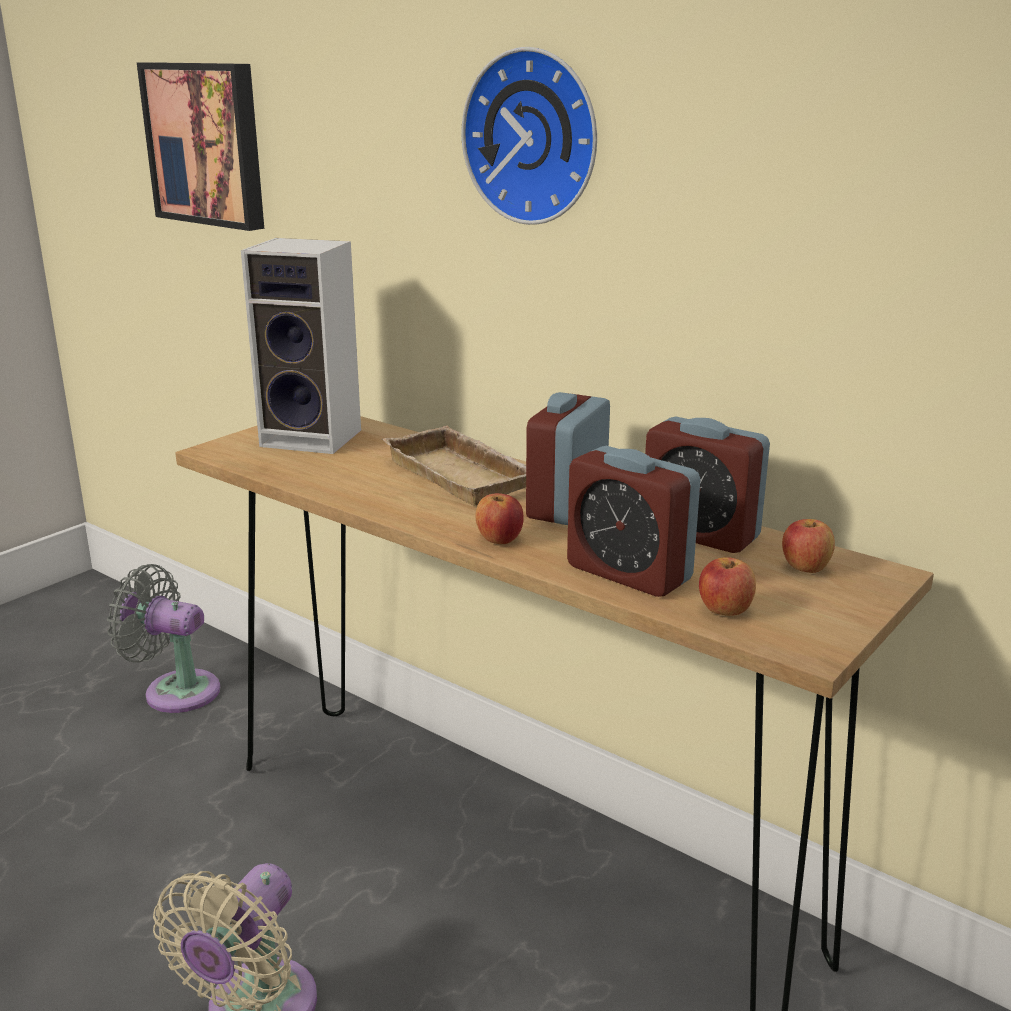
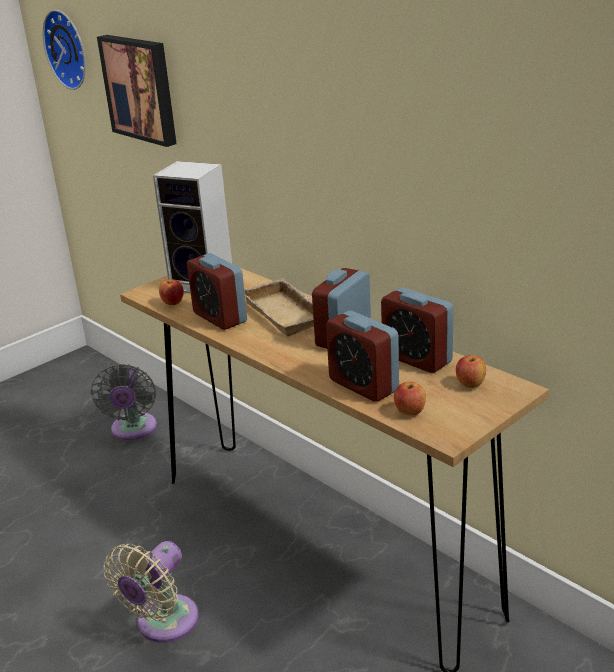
camera: 10 degrees right, 5 degrees up
grey fan [107,564,220,713] -> grey fan turned 120 degrees counterclockwise [91,364,157,440]
wall clock [461,47,597,225] -> wall clock moved to [43,10,86,90]
apple [475,493,524,544] -> apple moved to [159,279,184,305]
none -> alarm clock [187,253,247,330]

